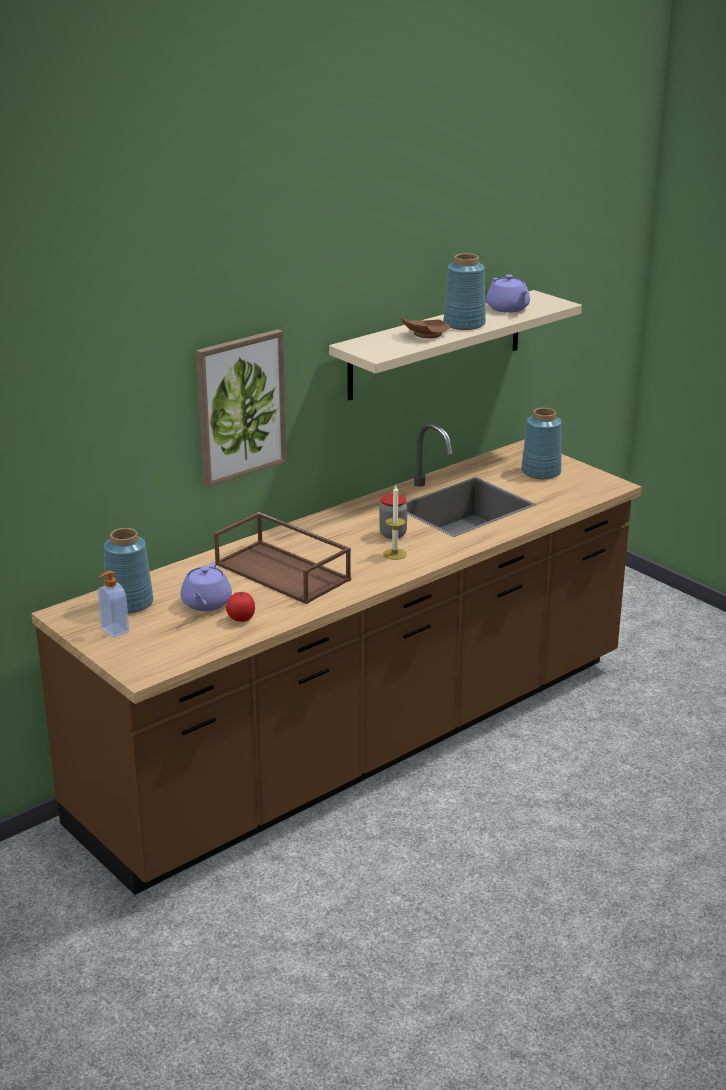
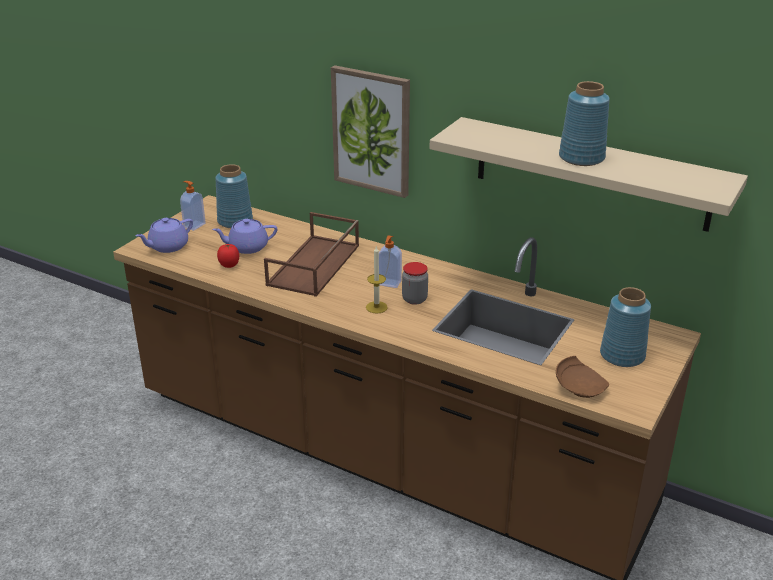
camera: 70 degrees right, 5 degrees up
brown plate [401,316,450,338] -> brown plate moved to [556,356,609,398]
purple teapot [486,274,530,313] -> purple teapot moved to [136,218,193,253]
none -> soap dispenser [379,235,402,288]

